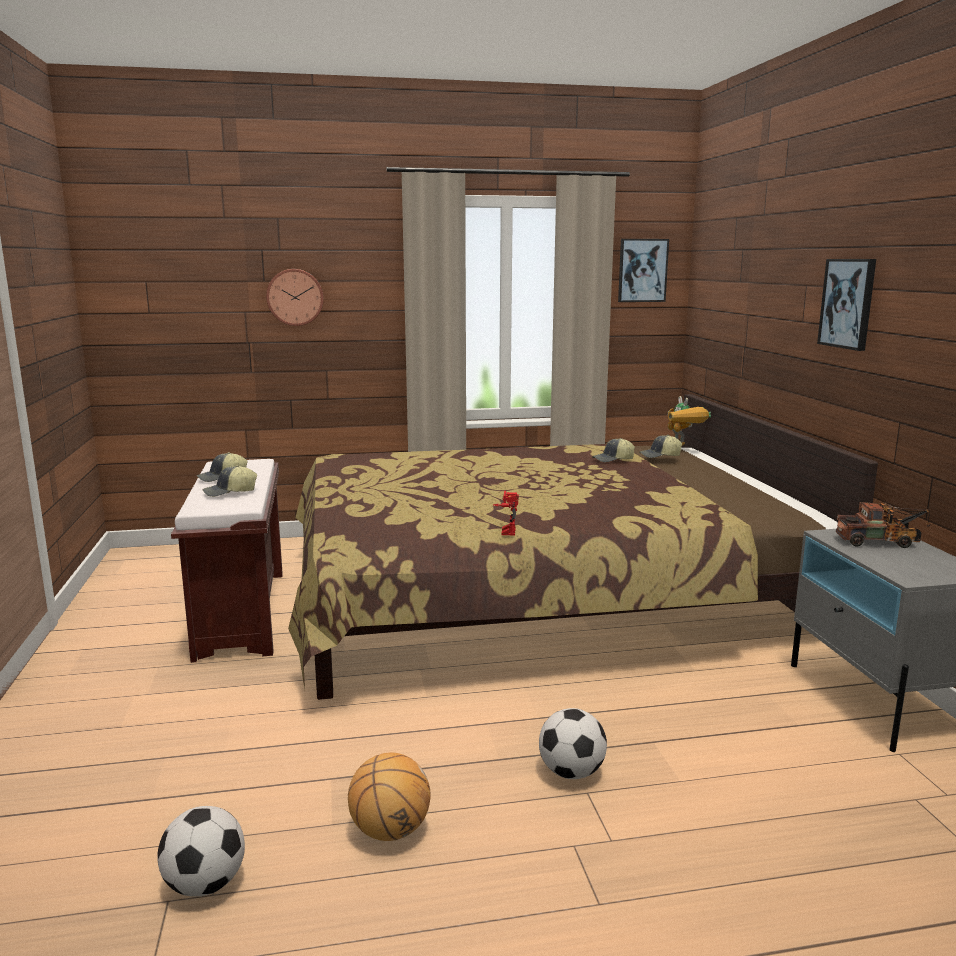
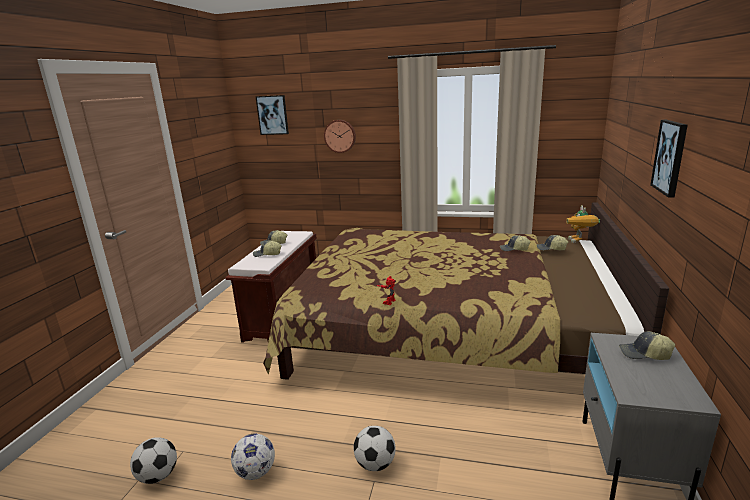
camera: 25 degrees right, 5 degrees up
basketball [348,753,431,841] -> football [231,433,275,480]
picture [618,239,669,302] -> picture moved to [256,95,289,135]
toy truck [836,502,930,548] -> cap [619,331,675,360]

